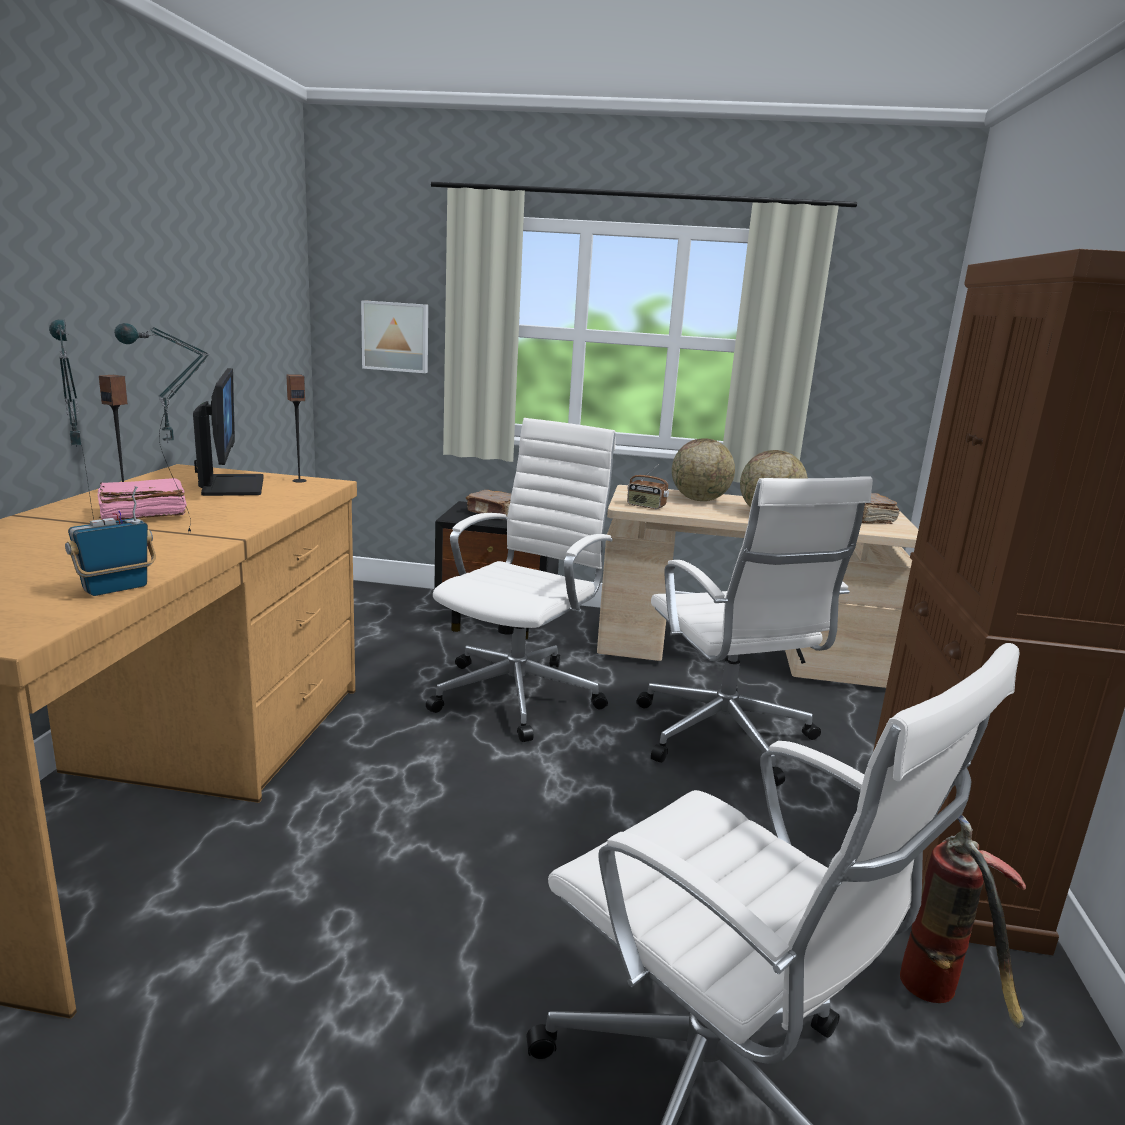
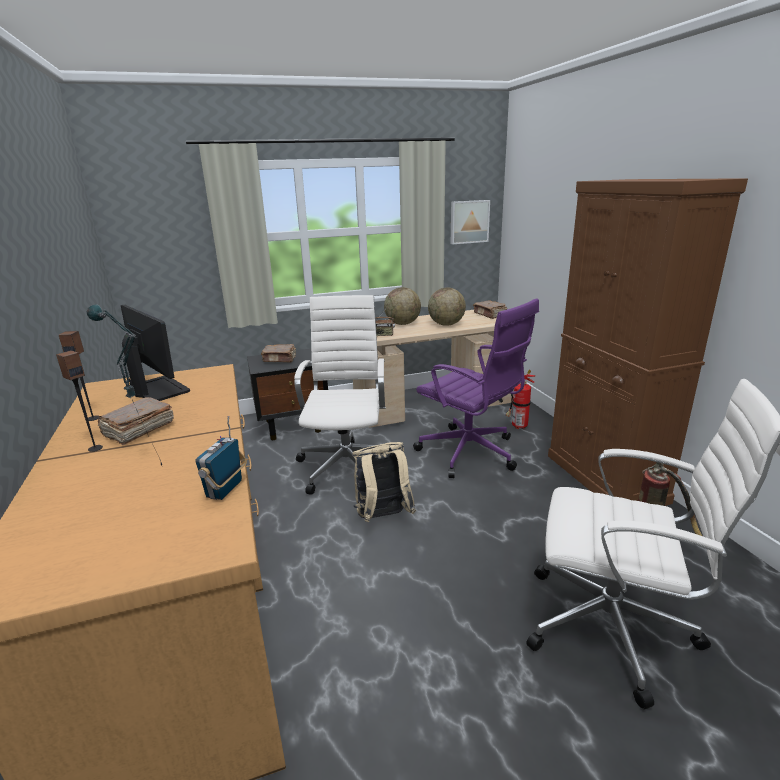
camera: 25 degrees left, 5 degrees up
pink book [97,478,187,521] -> brown book [98,397,174,445]
table lamp [114,323,210,533] -> none
speaker [286,374,307,483] -> speaker moved to [56,350,103,452]
picture [361,300,428,373] -> picture moved to [451,200,490,244]
white office chair [636,476,873,786] -> purple office chair [413,298,539,478]
none -> beige backpack [352,442,416,522]
none -> fire extinguisher [506,370,535,429]

